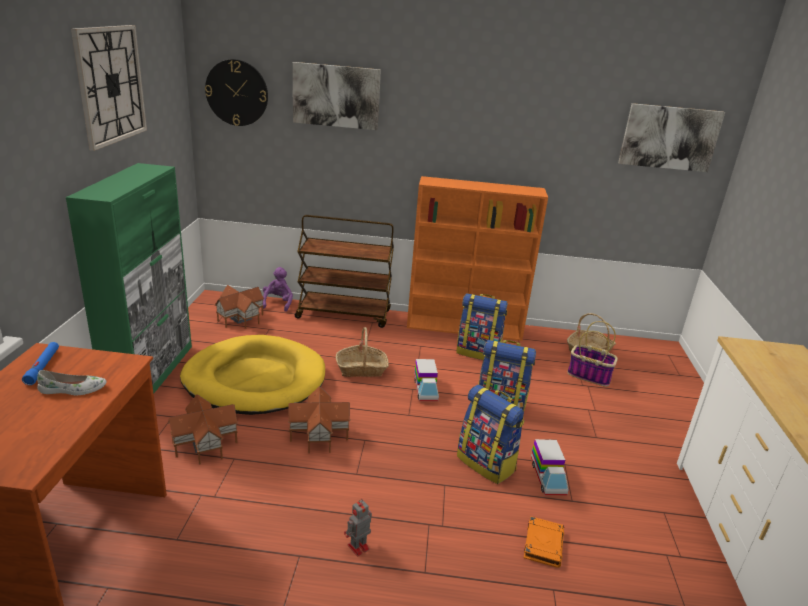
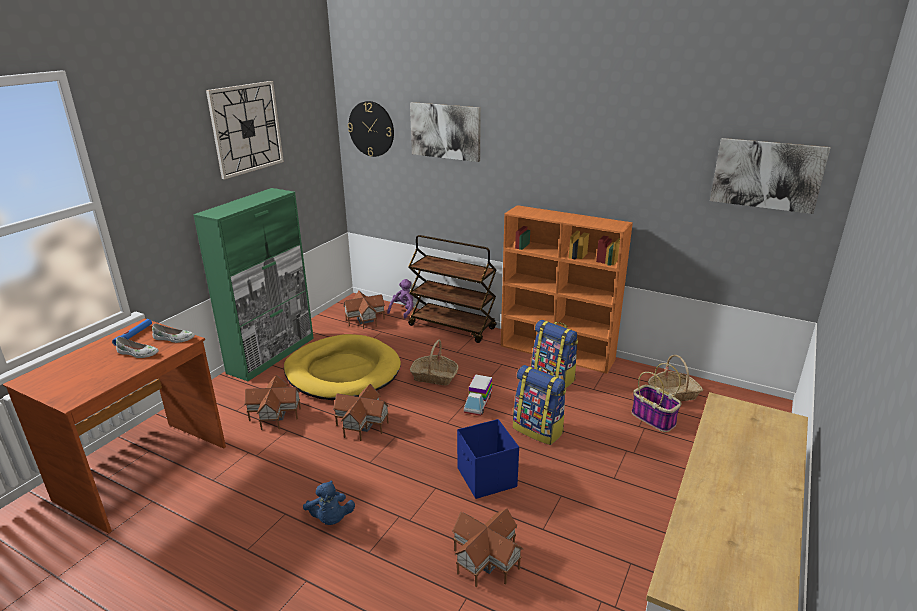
camera: 25 degrees right, 0 degrees up
toy robot [344,499,372,556] -> blue plush toy [303,480,355,525]
backpack [457,385,525,484] -> blue storage box [457,419,519,499]
orange book [524,516,564,568] -> toy house [452,508,523,587]
toy truck [531,439,569,495] -> none
none -> white shoe [152,323,195,343]

